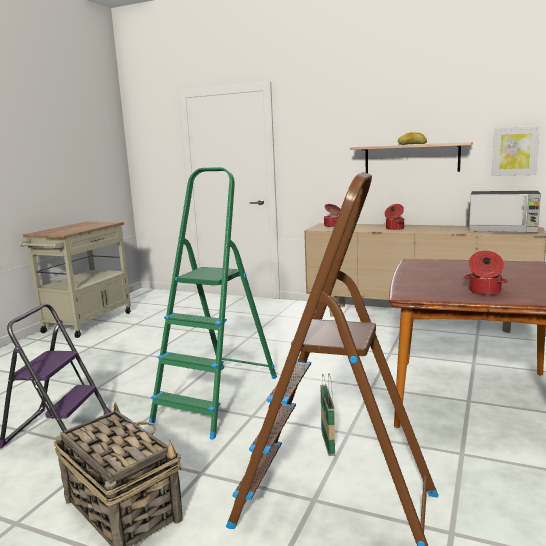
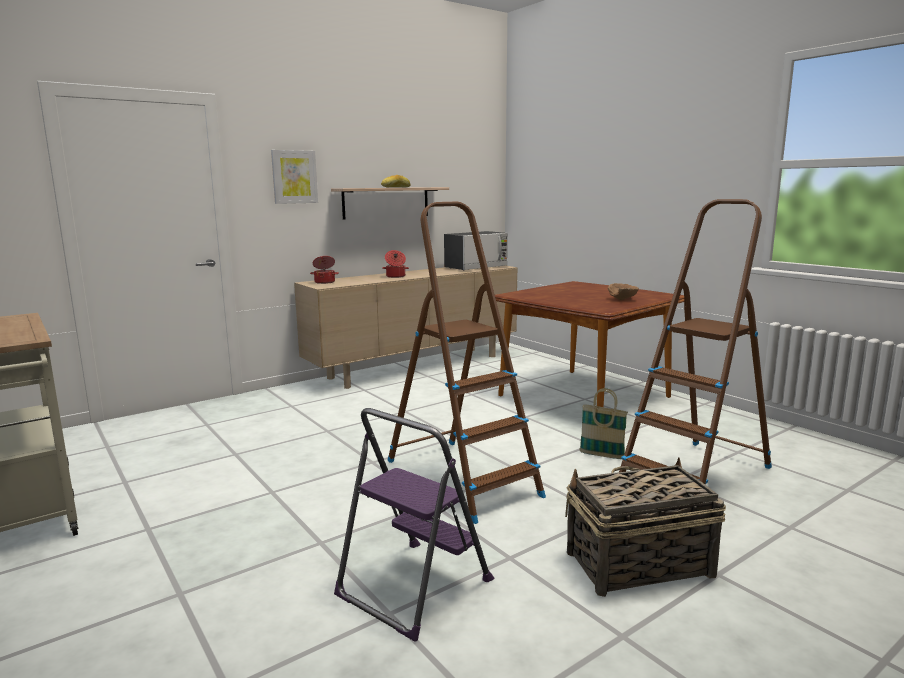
camera: 60 degrees left, 0 degrees up
green step ladder [149,167,277,440] -> brown step ladder [388,202,546,524]
cooking pot [464,251,508,295] -> brown bowl [608,283,639,300]
picture [492,126,540,176] -> picture moved to [271,150,318,204]

